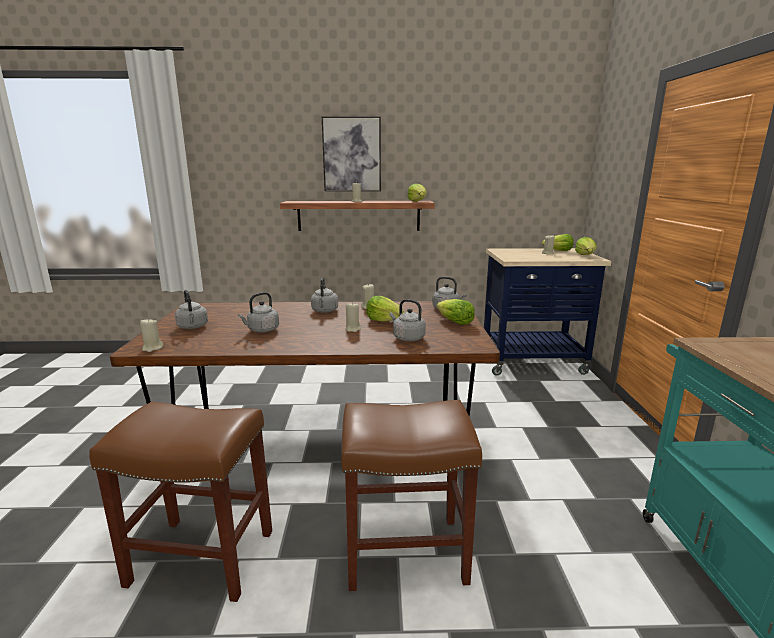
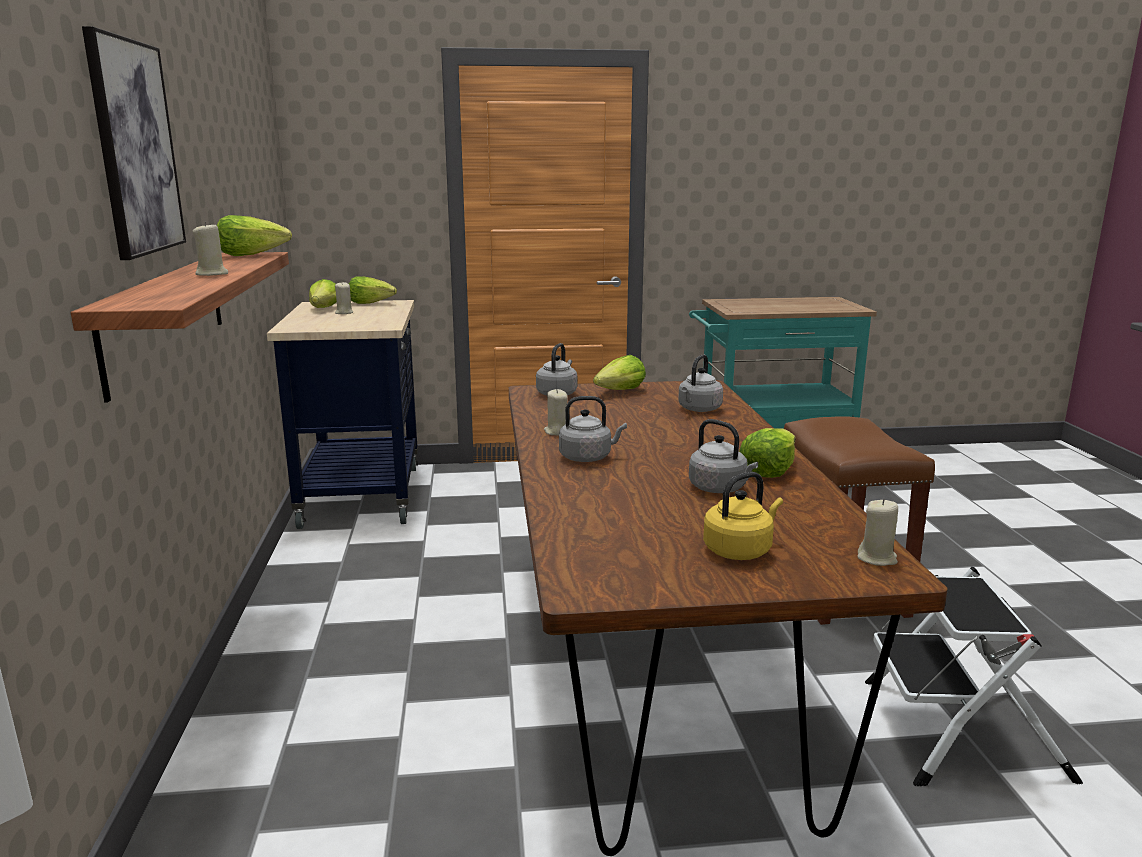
camera: 95 degrees left, 0 degrees up
brown stool [89,402,272,602] -> step ladder [865,567,1083,786]
grey kettle [175,290,208,329] -> yellow kettle [703,472,783,560]
beige candle [345,302,361,332] -> none
lettuce [366,296,405,322] -> lettuce moved to [739,428,796,478]

